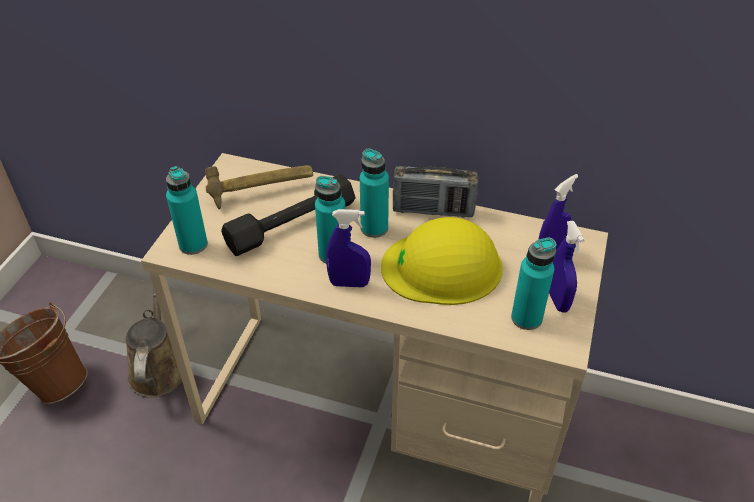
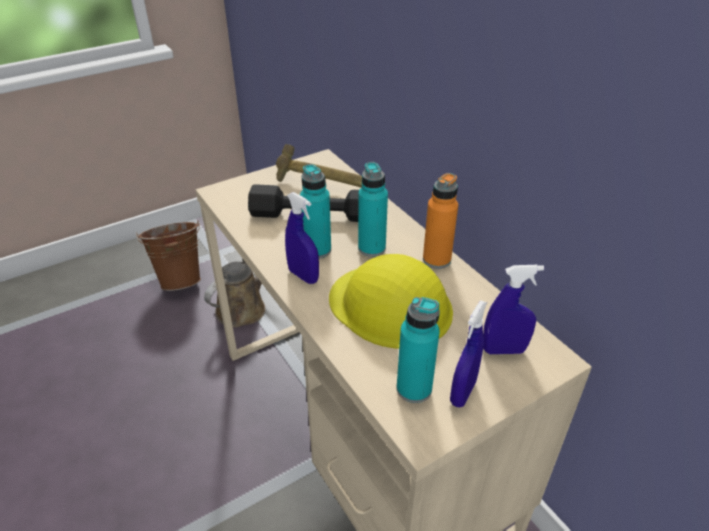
camera: 40 degrees right, 5 degrees down
turquoise bottle [166,166,208,255] -> none
radio [393,166,479,217] -> orange bottle [423,173,458,269]

